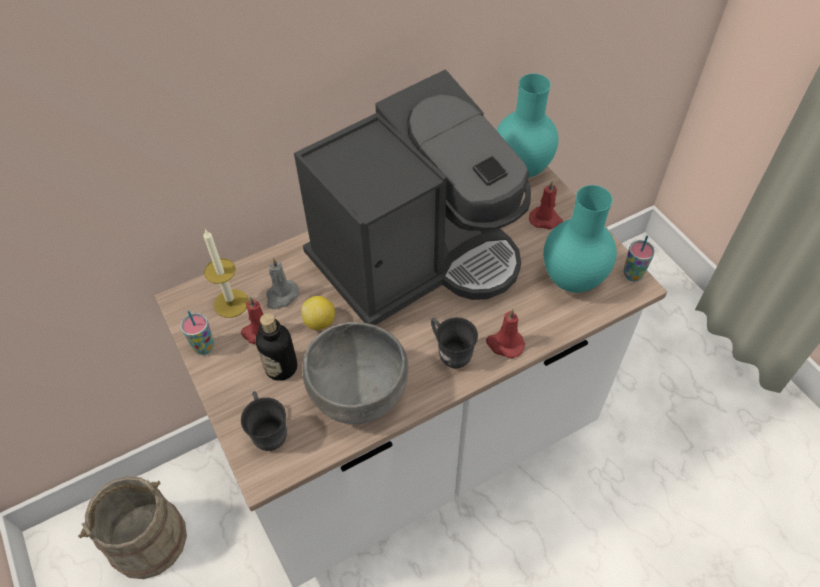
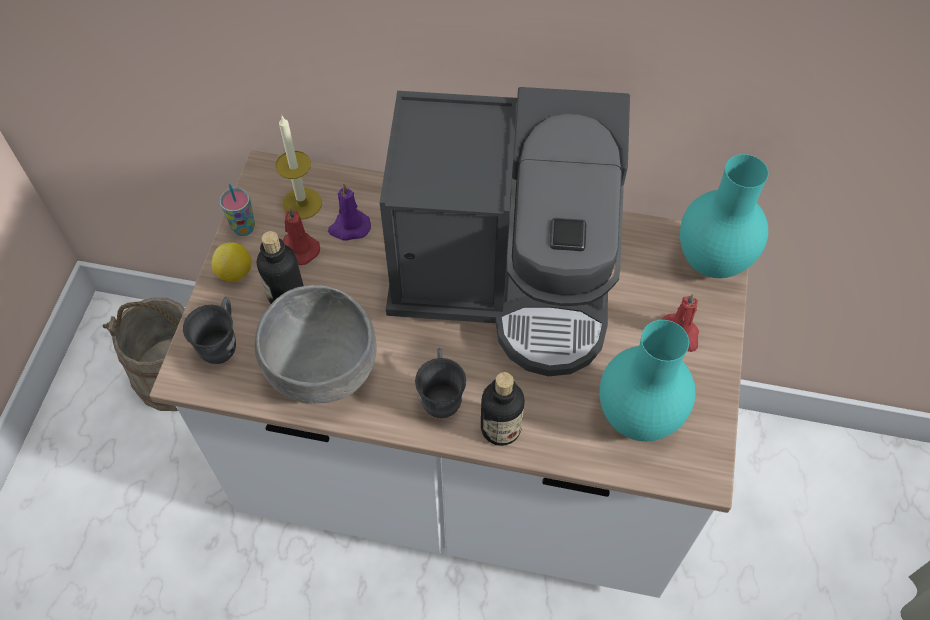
camera: 40 degrees right, 5 degrees up
grey candle [266,258,299,309] -> purple candle [328,184,371,241]
lemon [301,296,335,330] -> lemon moved to [211,242,252,282]
red candle [486,309,525,359] -> bottle [481,372,525,446]
cup [623,236,655,282] -> none

